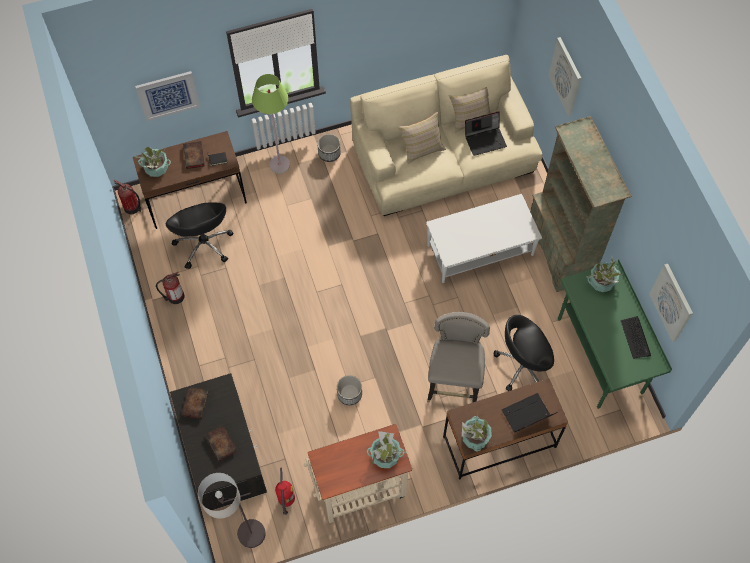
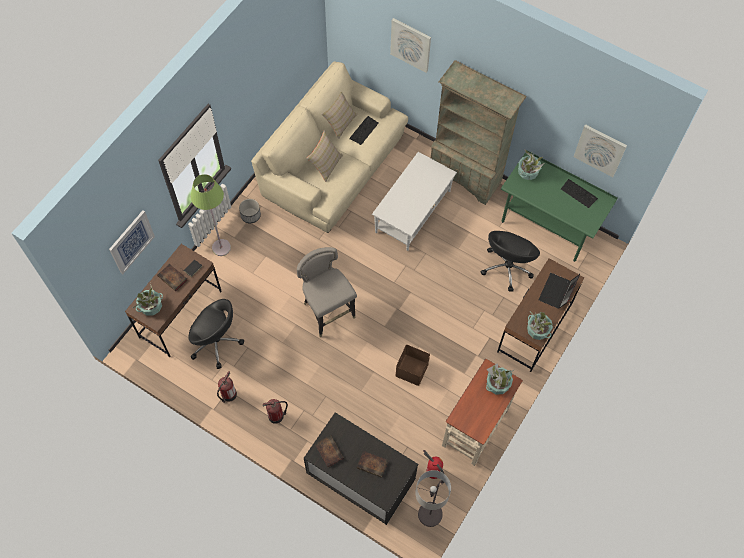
camera: 40 degrees left, 0 degrees up
fire extinguisher [114,180,141,214] -> fire extinguisher moved to [263,399,288,424]
planter [337,375,362,405] -> brown storage box [395,345,430,386]
grey stool [427,312,490,402] -> grey stool moved to [297,247,357,337]
laptop [465,111,507,156] -> keyboard [350,116,379,145]

